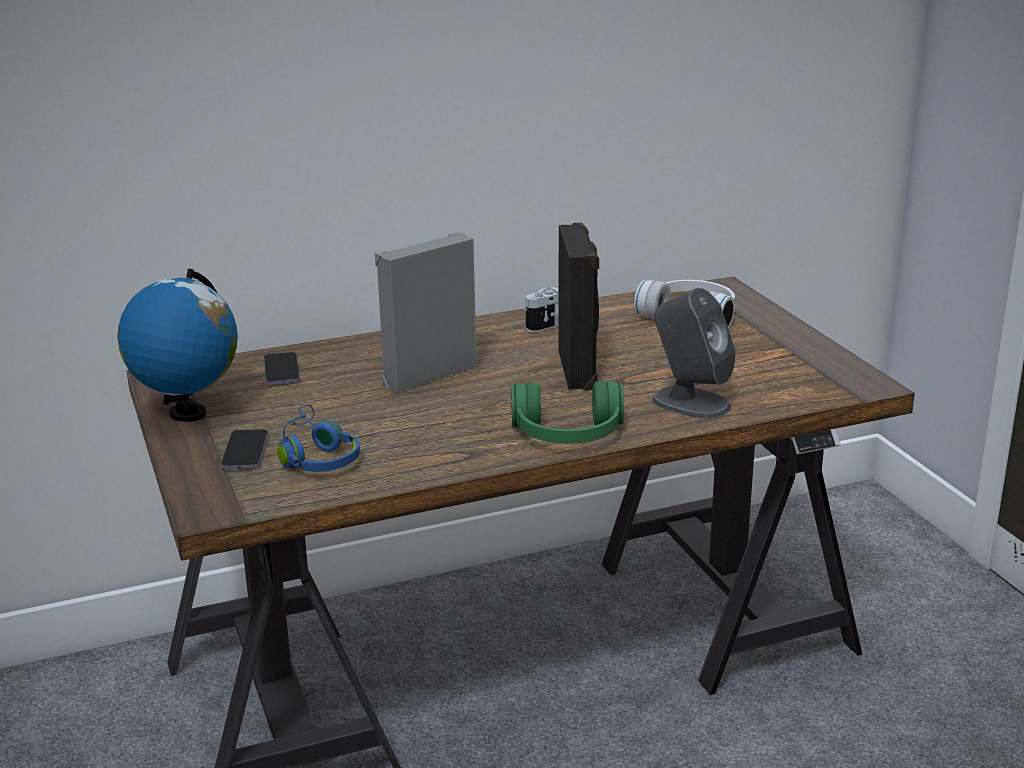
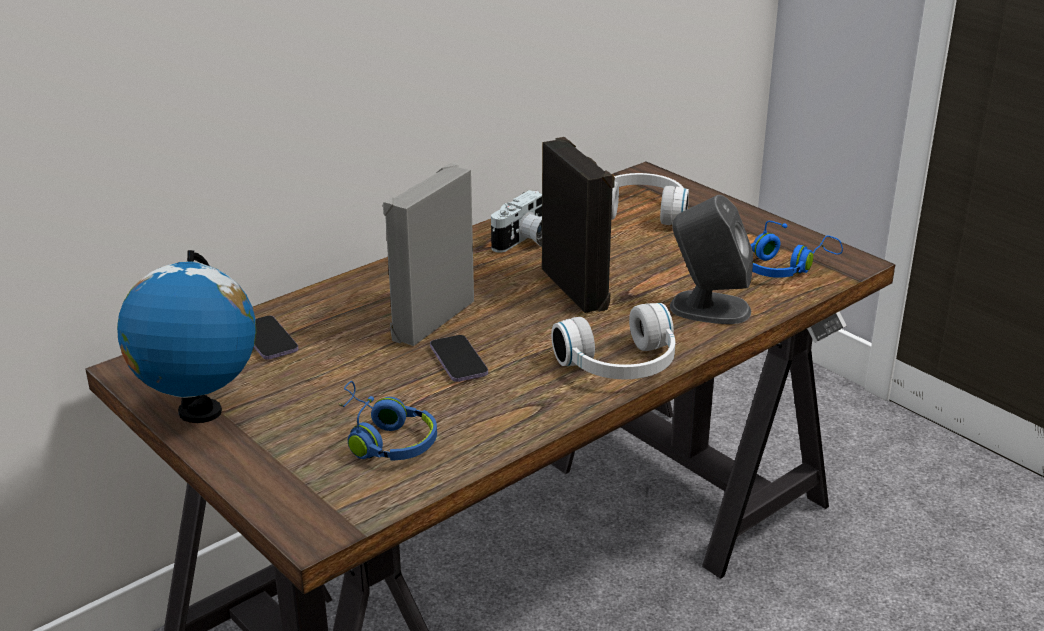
camera: 20 degrees left, 5 degrees up
phone [221,429,268,469] -> phone moved to [430,335,488,382]
green headphones [511,381,624,444] -> white headphones [551,303,675,379]
none -> blue headphones [751,221,843,278]

